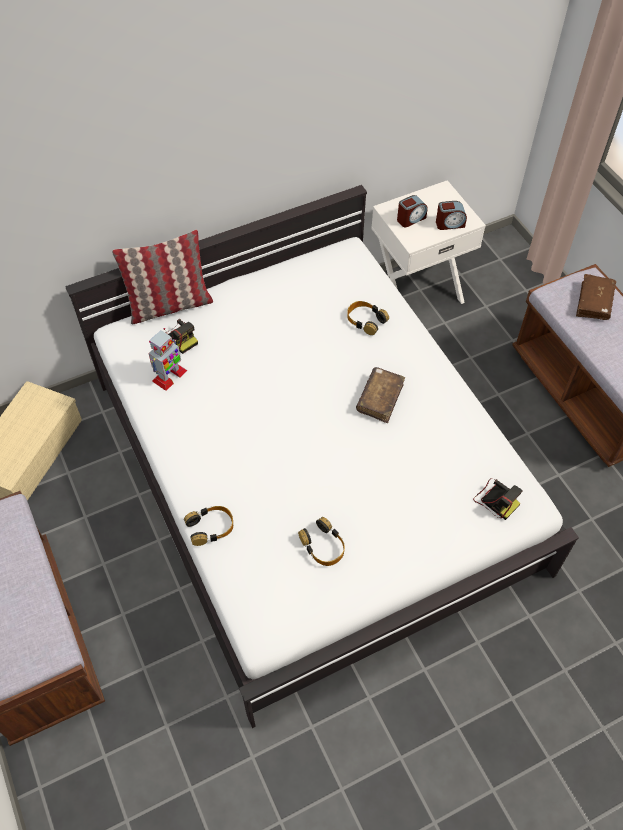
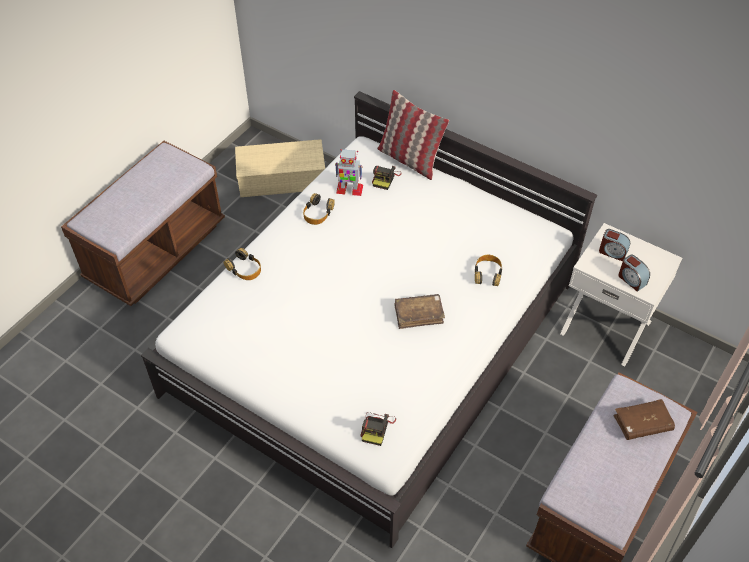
camera: 60 degrees right, 5 degrees down
headphones [298,517,345,566] -> headphones moved to [303,193,335,225]

